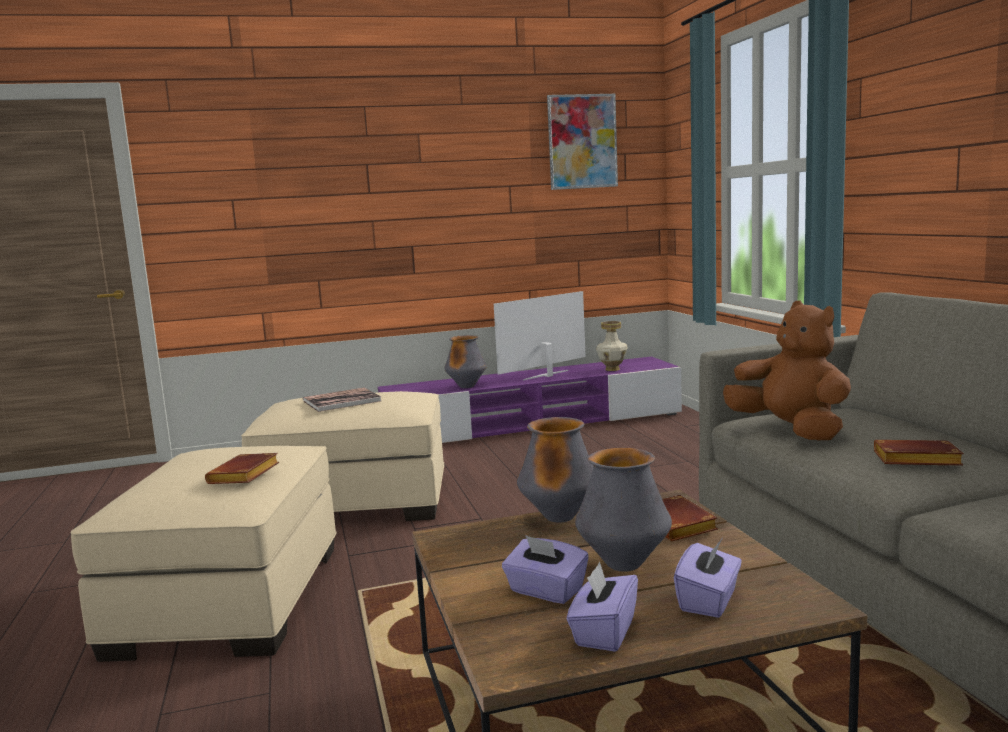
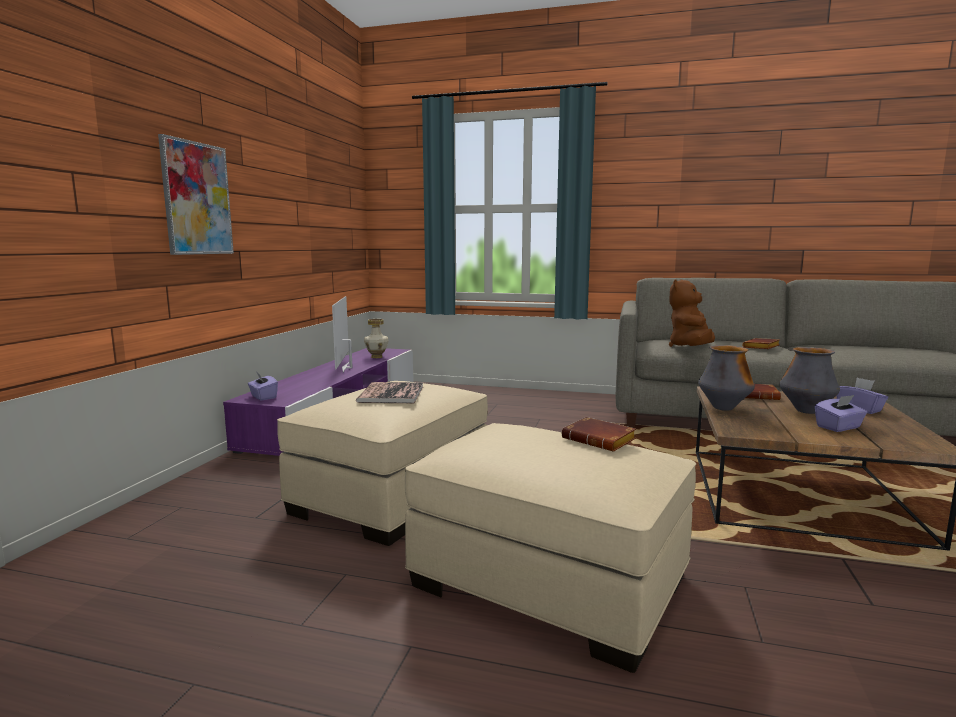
camera: 60 degrees left, 0 degrees up
vase [444,335,487,388] -> none
picture [547,94,618,190] -> picture moved to [158,134,234,255]
purple tissue box [567,562,638,652] -> purple tissue box moved to [248,371,278,400]
brown plush toy [723,300,851,440] -> brown plush toy turned 60 degrees counterclockwise [669,279,715,347]

